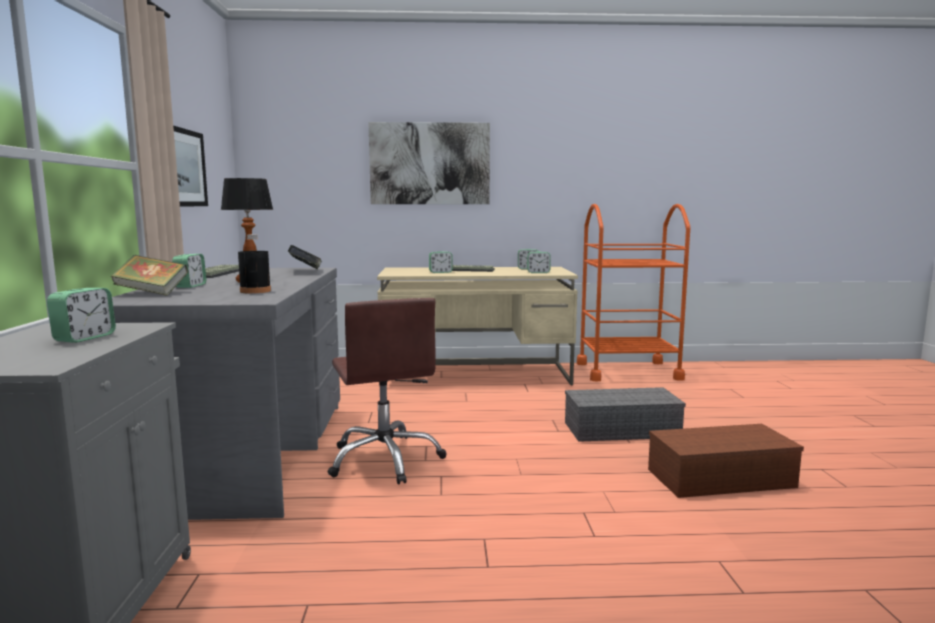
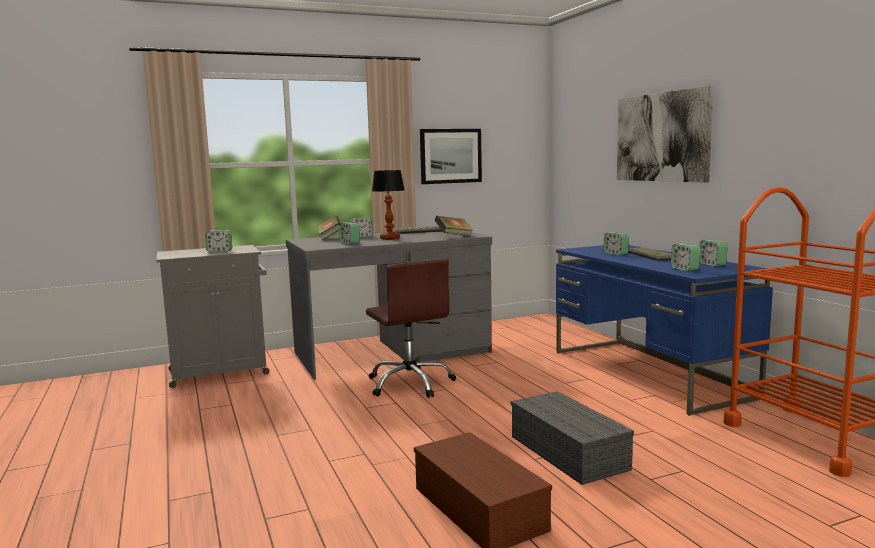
camera: 70 degrees right, 0 degrees up
black bottle [238,234,271,294] -> alarm clock [339,222,360,245]
brown office chair [328,298,447,485] -> brown office chair turned 75 degrees counterclockwise [366,259,456,398]
beige desk [377,267,578,385] -> blue desk [556,245,773,415]

